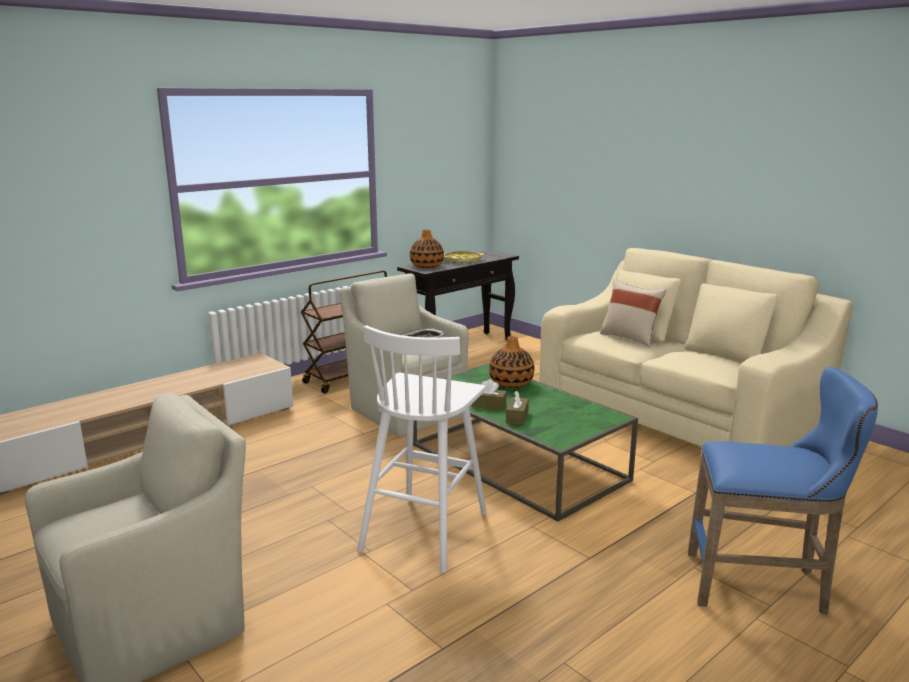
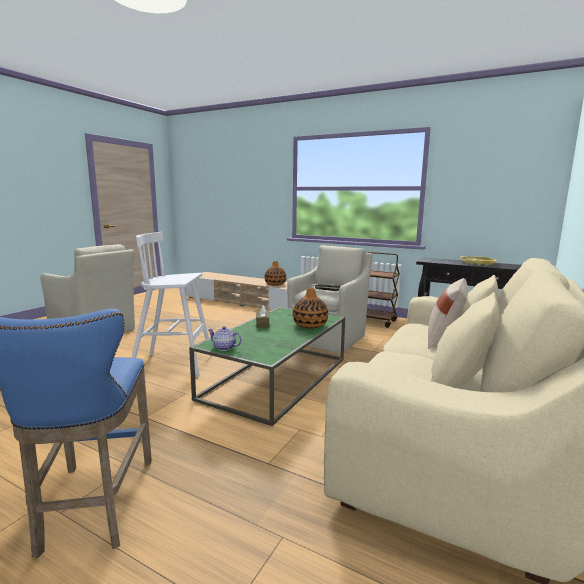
camera: 70 degrees right, 5 degrees down
vase [410,229,444,268] -> vase moved to [264,261,286,286]
brown tissue box [506,390,529,425] -> none
none -> teapot [208,326,242,351]

